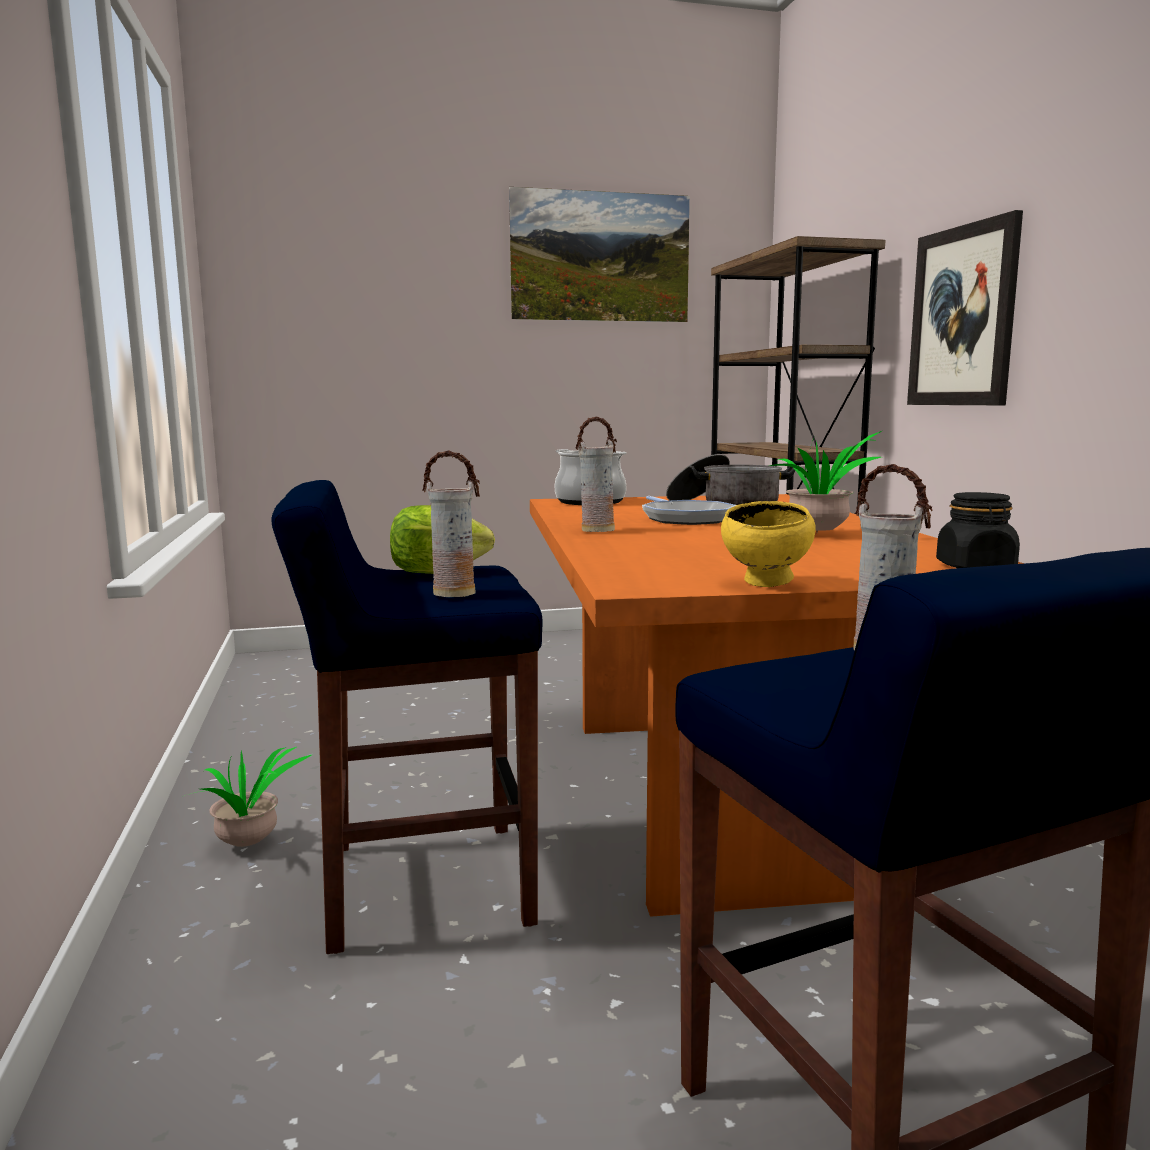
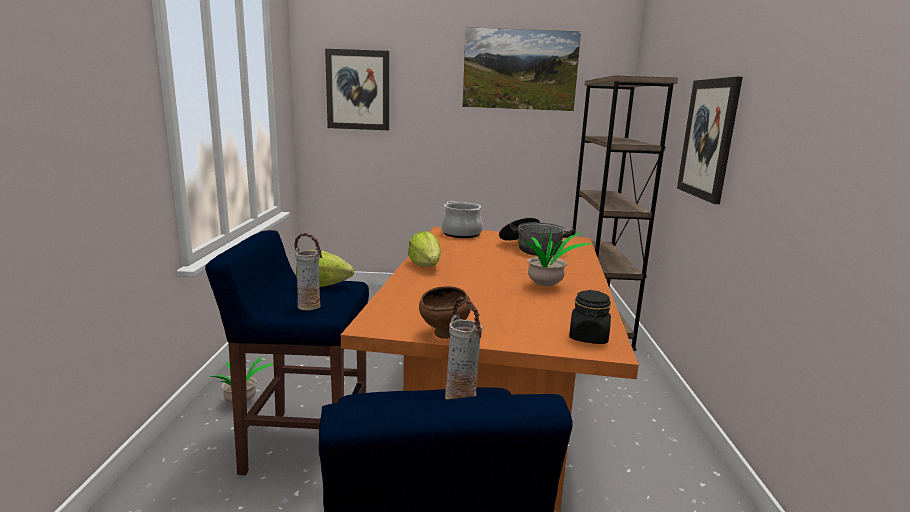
camera: 15 degrees right, 5 degrees up
vase [575,416,617,532] -> lettuce [408,231,441,267]
frying pan [642,496,736,525] -> none
yellow bowl [721,501,816,587] -> brown bowl [419,286,471,339]
none -> picture [325,49,389,130]

